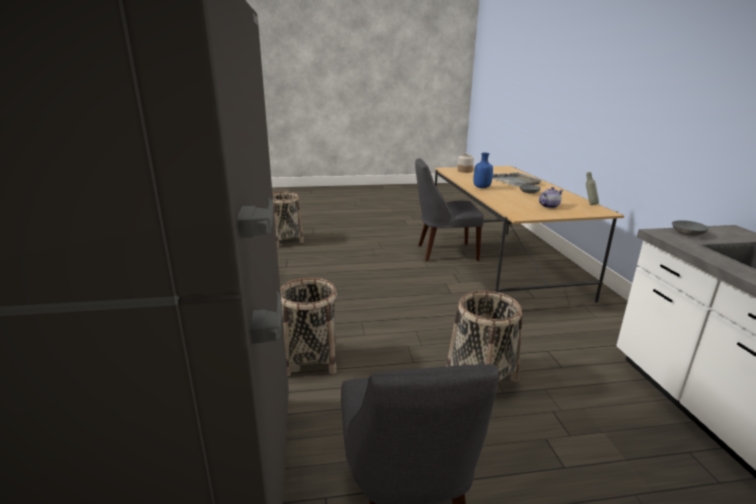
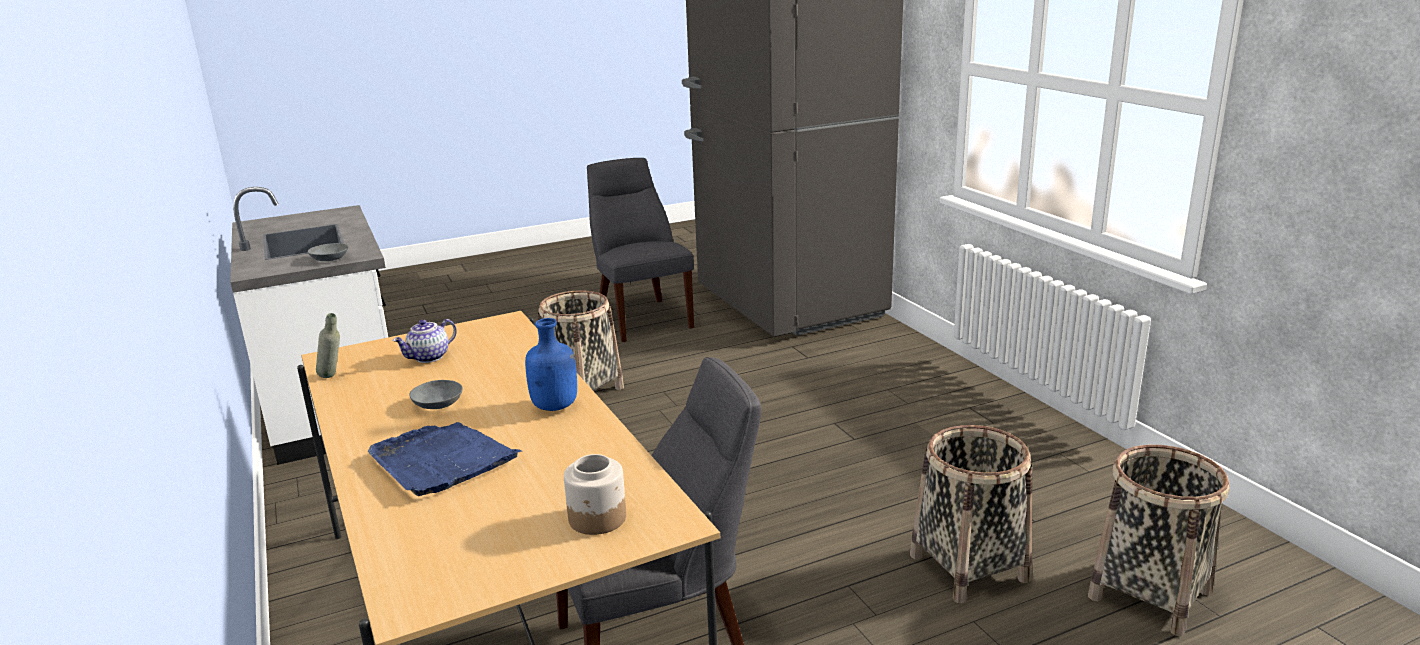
camera: 165 degrees right, 0 degrees up
basket [280,278,337,376] -> basket moved to [910,425,1032,603]
grey tray [492,172,541,186] -> blue tray [368,422,522,496]

